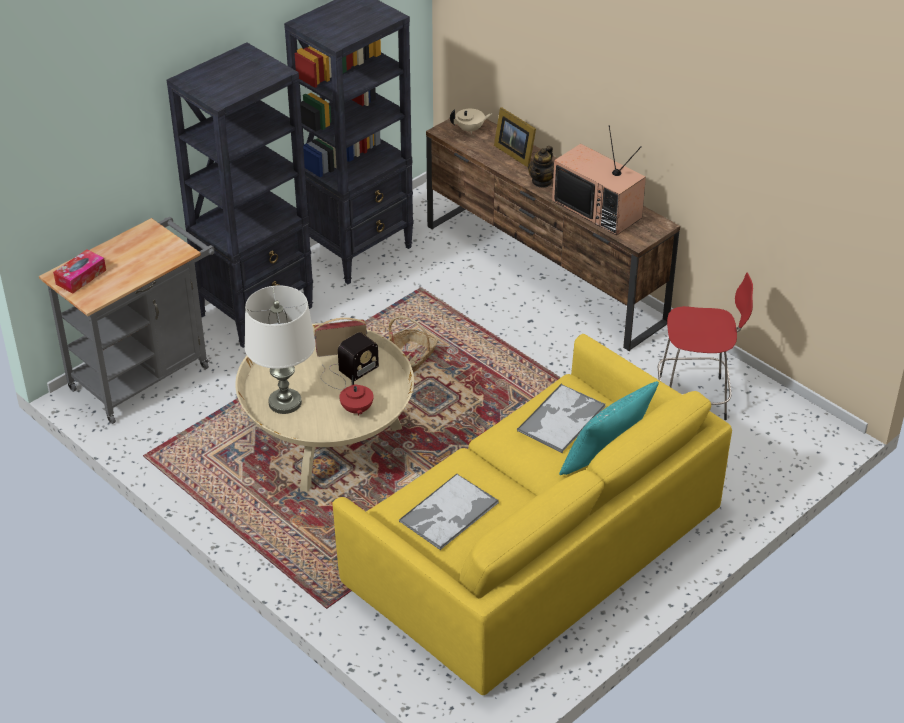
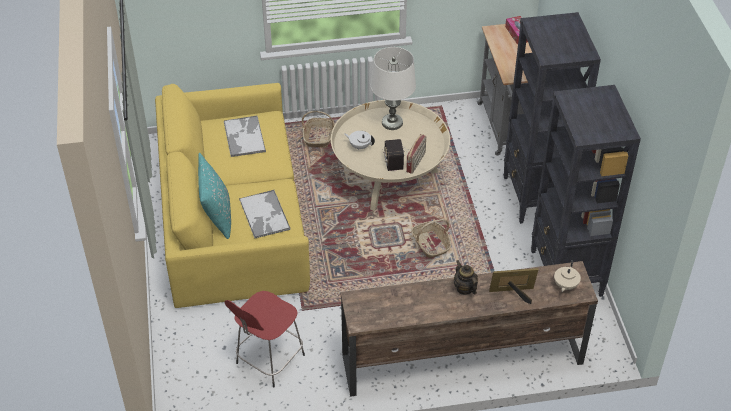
camera: 125 degrees right, 5 degrees up
red teapot [339,375,373,416] -> white teapot [344,131,375,150]
television [552,125,646,235] -> none
none -> basket [302,111,335,148]

